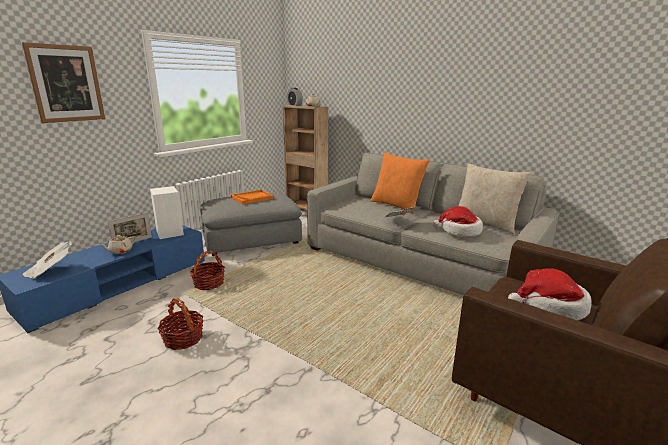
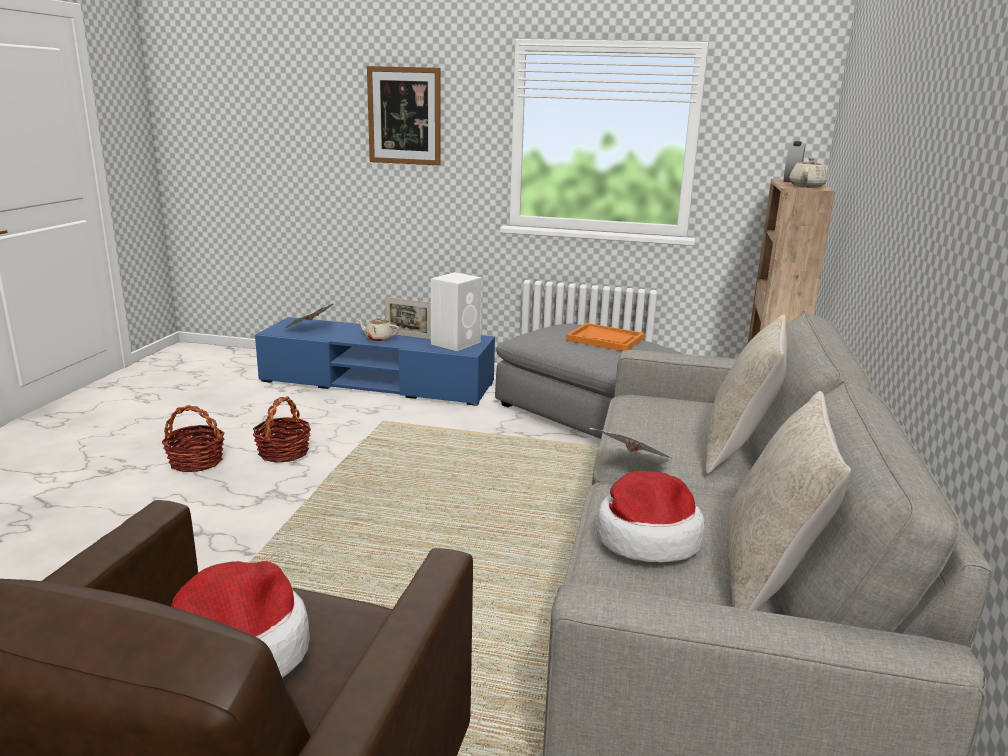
camera: 65 degrees right, 0 degrees up
basket [189,251,225,290] -> basket moved to [161,405,225,472]
orange pillow [370,152,430,214] -> beige pillow [705,314,787,474]

